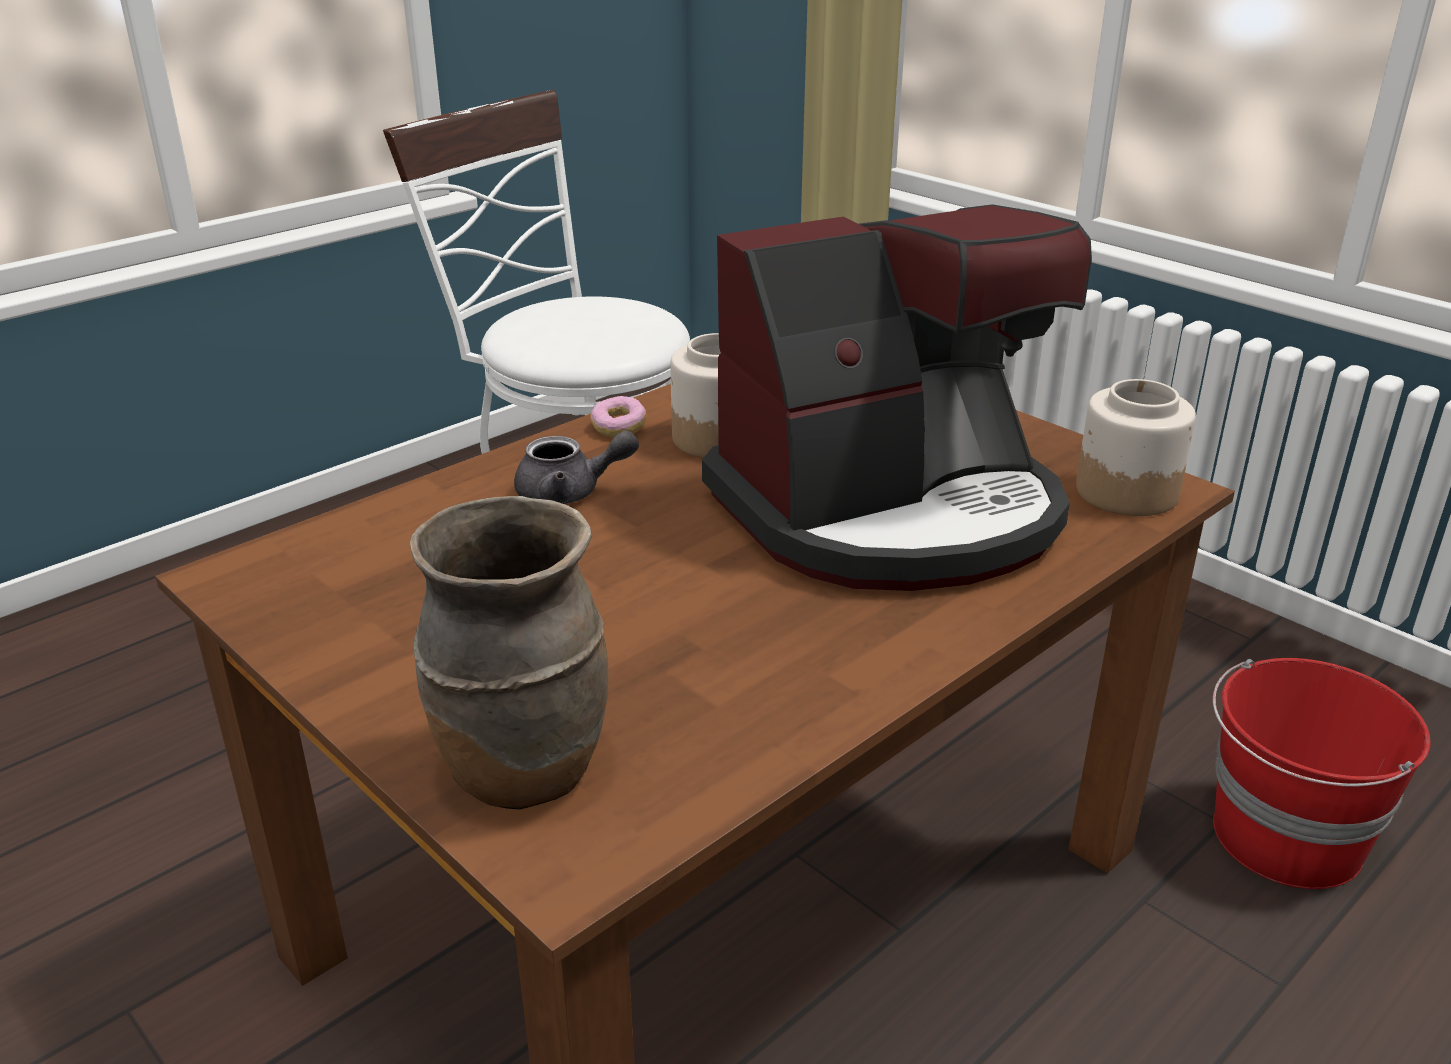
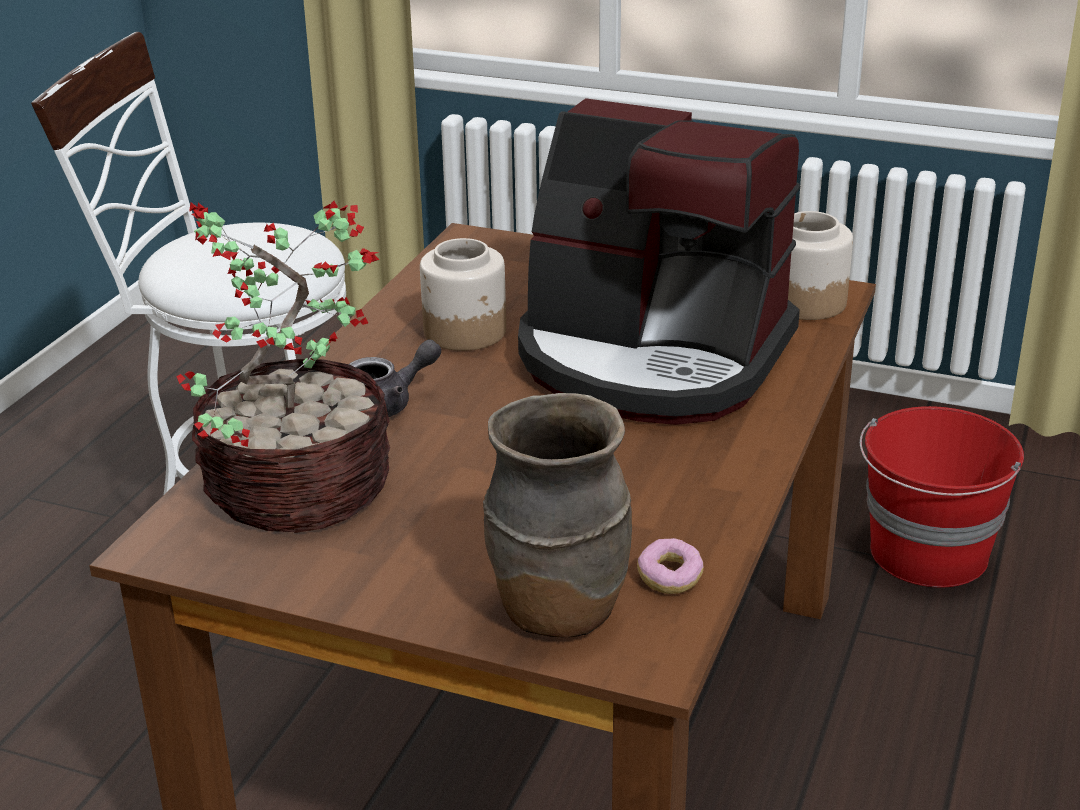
camera: 25 degrees left, 0 degrees up
donut [590,396,646,437] -> donut moved to [637,538,704,594]
coffee machine [702,204,1092,591] -> coffee machine turned 75 degrees clockwise [518,98,800,425]
none -> potted plant [176,201,390,533]

